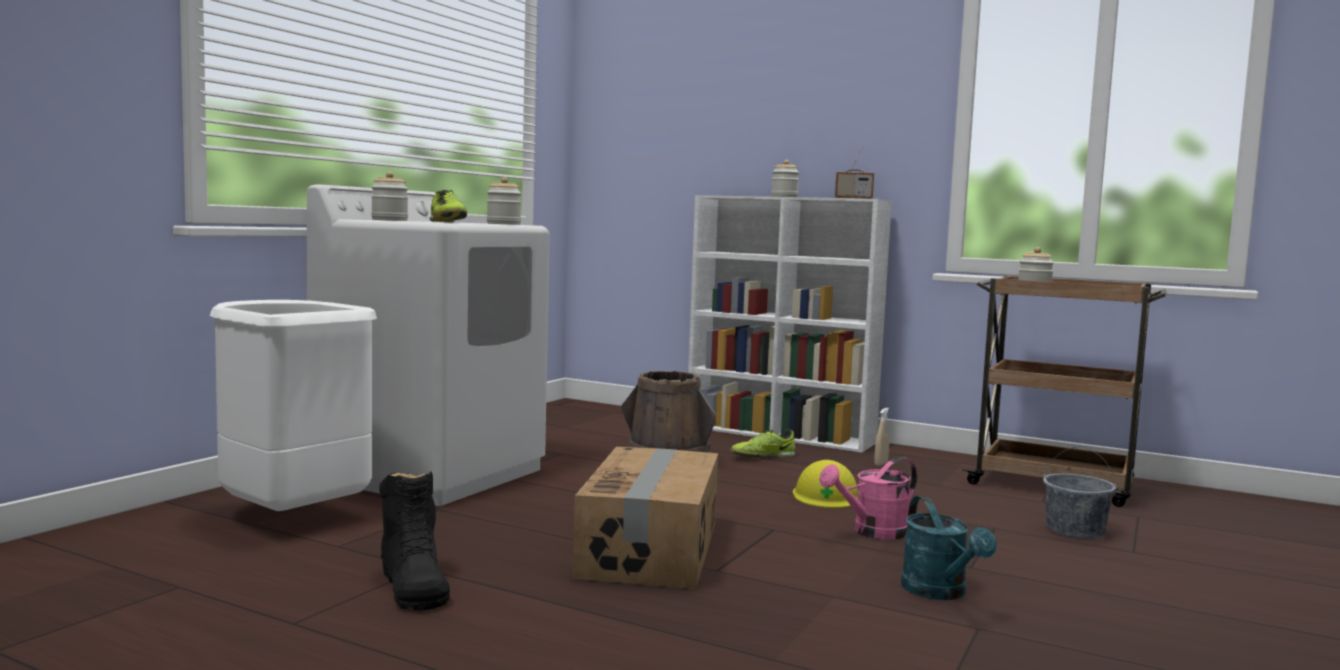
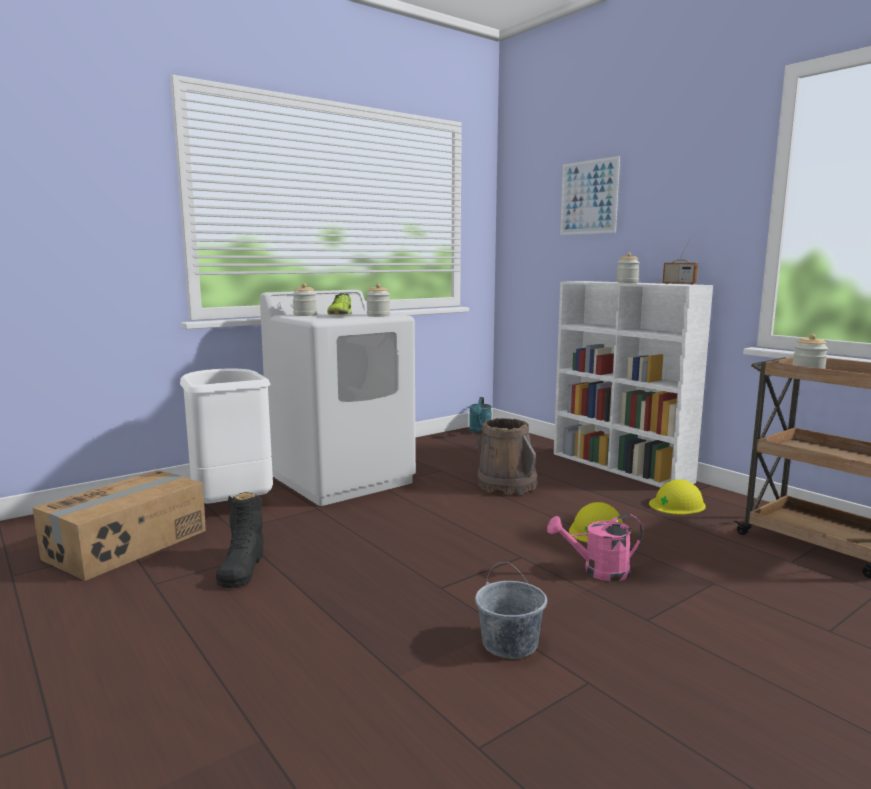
camera: 25 degrees right, 5 degrees up
cardboard box [573,447,718,590] -> cardboard box moved to [33,470,206,581]
shoe [730,429,795,457] -> none
beige spray bottle [874,408,889,466] -> yellow hard hat [649,480,706,515]
turquoise watering can [901,495,997,600] -> turquoise watering can moved to [469,397,492,434]
grey bucket [1043,446,1116,539] -> grey bucket moved to [475,562,547,659]
none -> picture [560,156,620,235]

